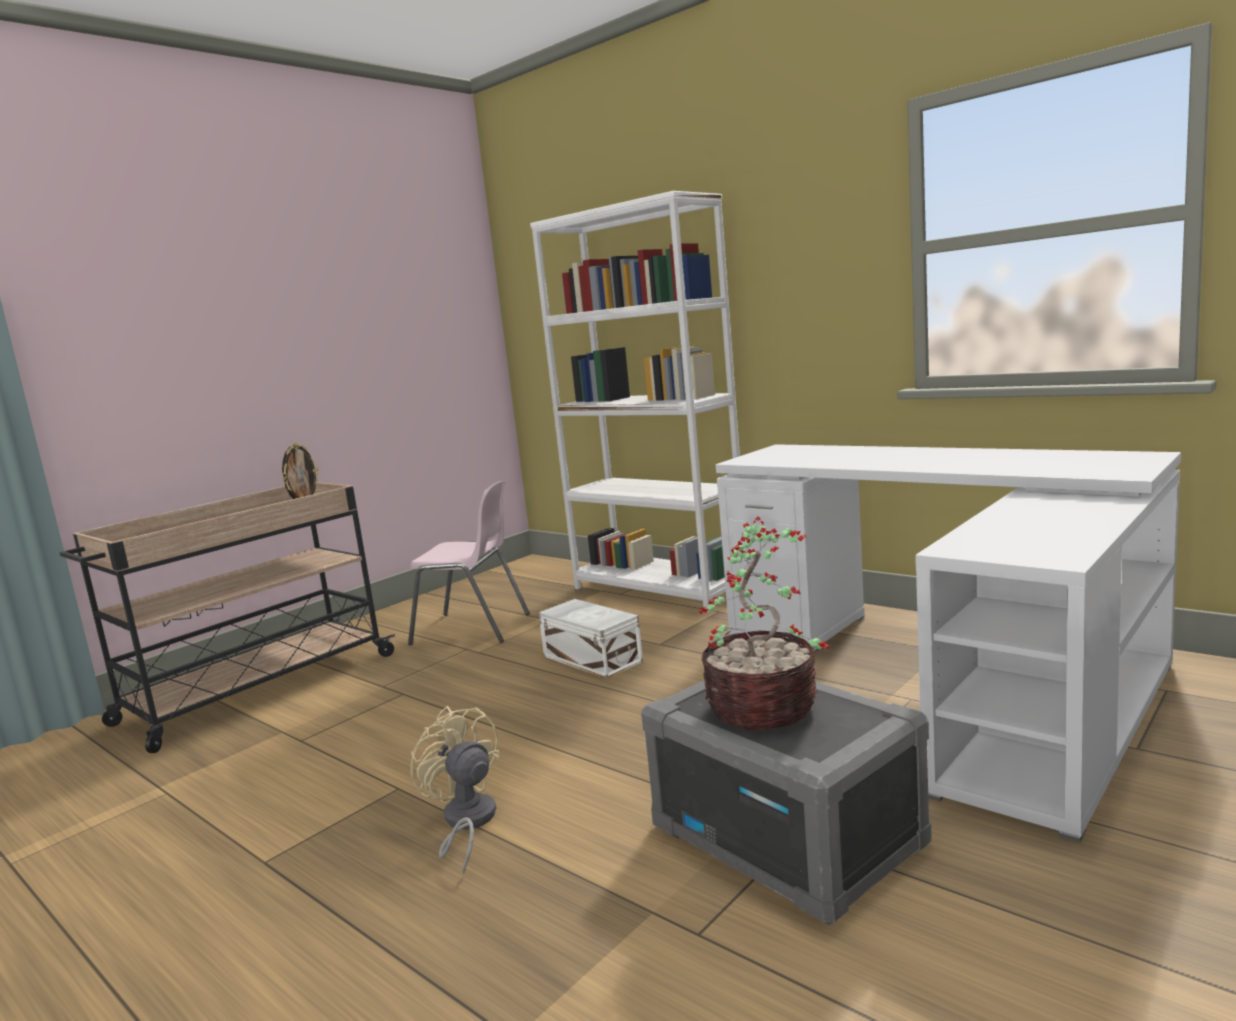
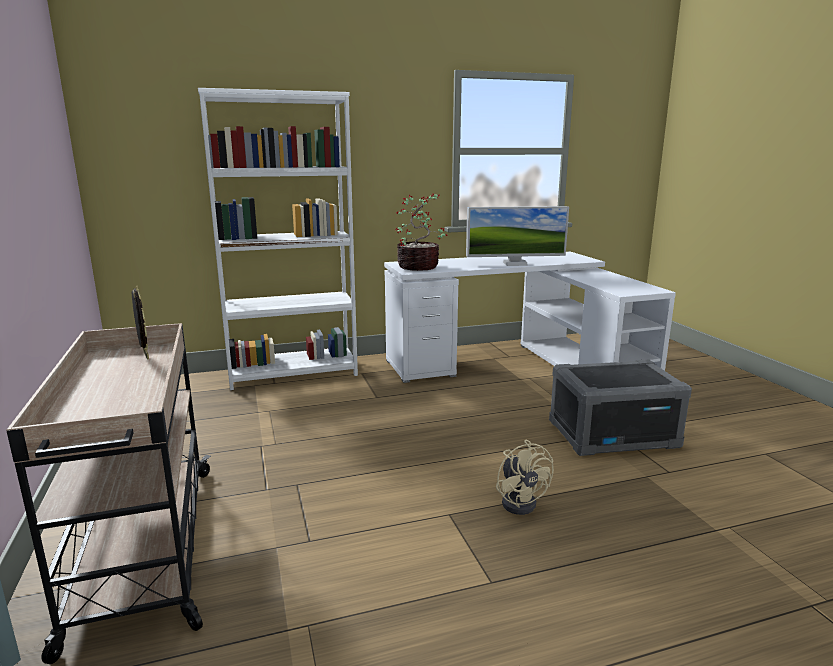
camera: 60 degrees left, 5 degrees up
pink chair [408,481,530,645] -> none
beige fan [411,706,501,874] -> beige fan turned 105 degrees counterclockwise [496,440,554,515]
white storage box [538,599,643,679] -> none
potted plant [698,516,830,730] -> potted plant moved to [395,193,447,271]
none -> monitor [466,206,569,266]

